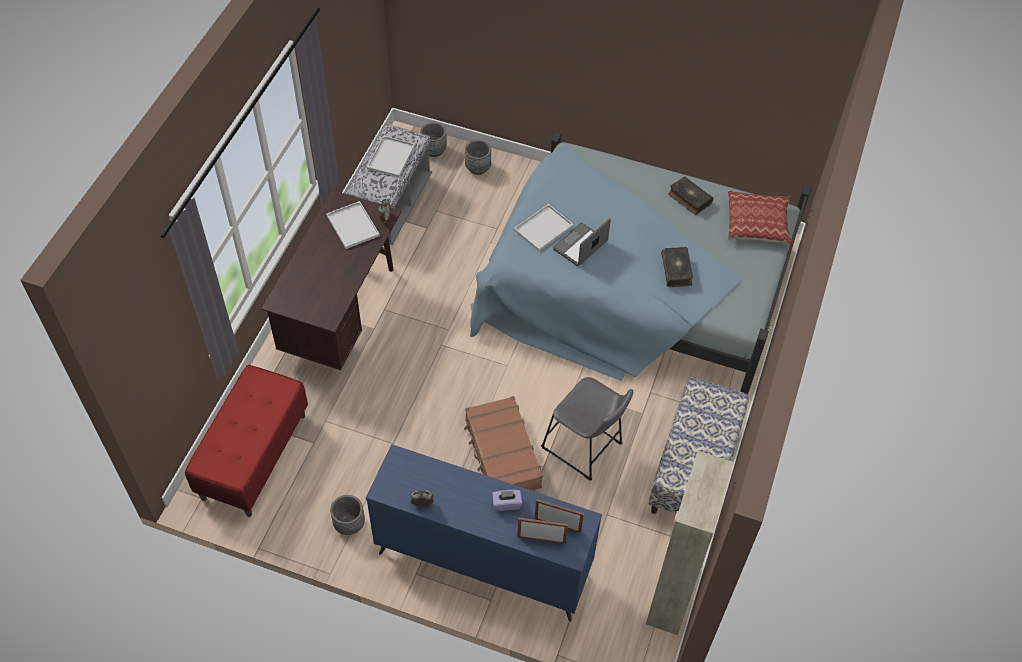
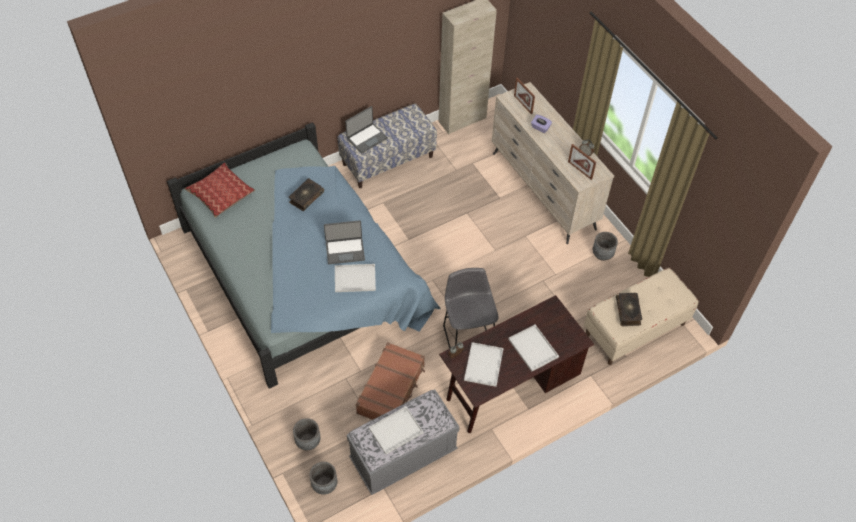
camera: 140 degrees left, 0 degrees up
red bench [185,365,308,517] -> beige bench [584,268,699,365]
blue dresser [366,444,602,621] -> beige dresser [492,82,614,244]
brown suitcase [464,396,543,490] -> brown suitcase moved to [355,342,425,420]
picture frame [517,518,568,544] -> picture frame moved to [568,144,596,180]
grey stool [541,377,633,480] -> grey stool moved to [443,268,499,349]
book [668,176,713,215] -> book moved to [616,293,642,326]
none -> laptop [345,106,388,153]
none -> white tray [508,325,559,372]

